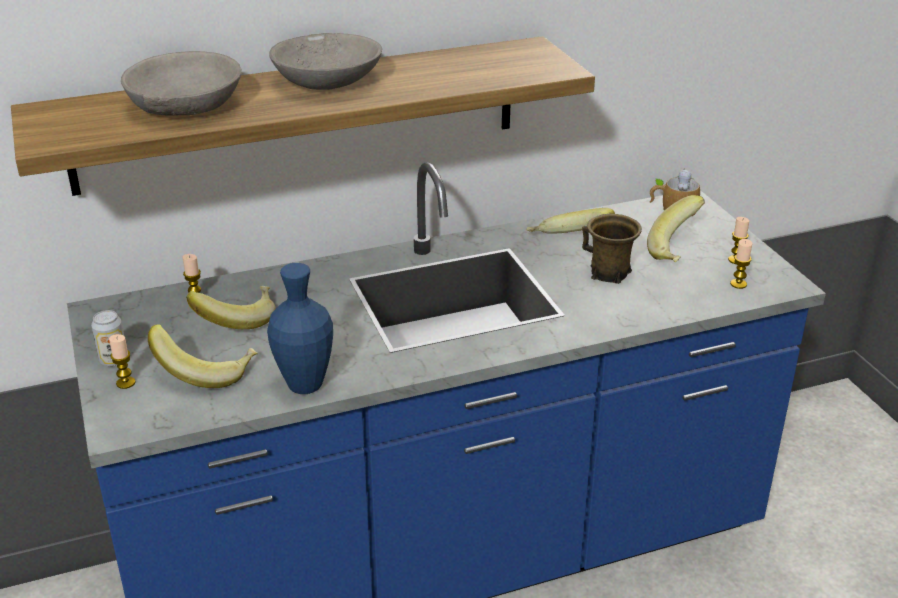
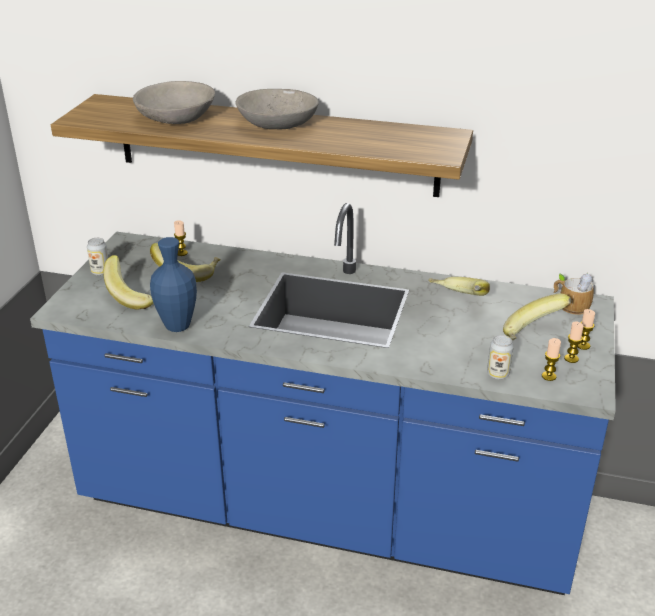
camera: 35 degrees right, 0 degrees up
candle [109,334,136,389] -> candle moved to [578,309,595,350]
brown mug [582,214,642,284] -> none
none -> can [487,335,514,379]

